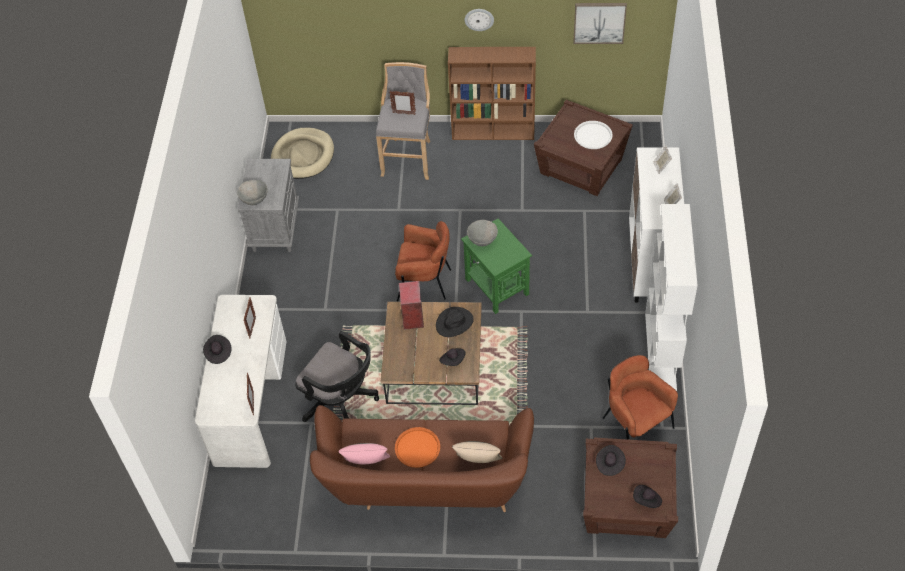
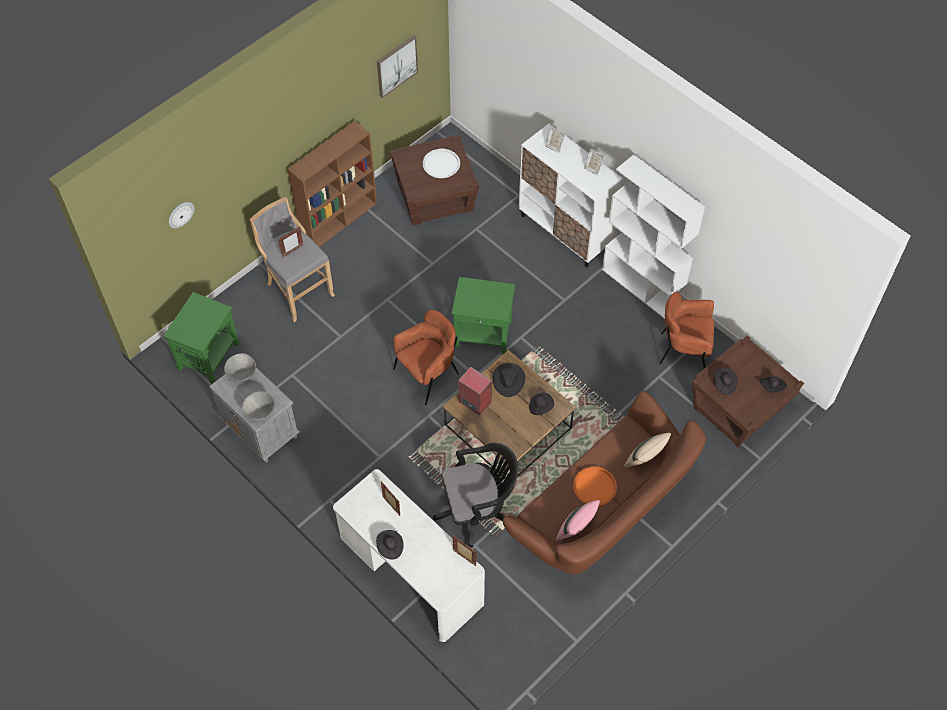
camera: 50 degrees left, 5 degrees up
beige dog bed [271,128,334,179] -> green side table [163,292,239,384]
wall clock [465,9,494,31] -> wall clock moved to [169,202,195,228]
grey bowl [467,220,498,246] -> grey bowl moved to [224,353,256,382]

